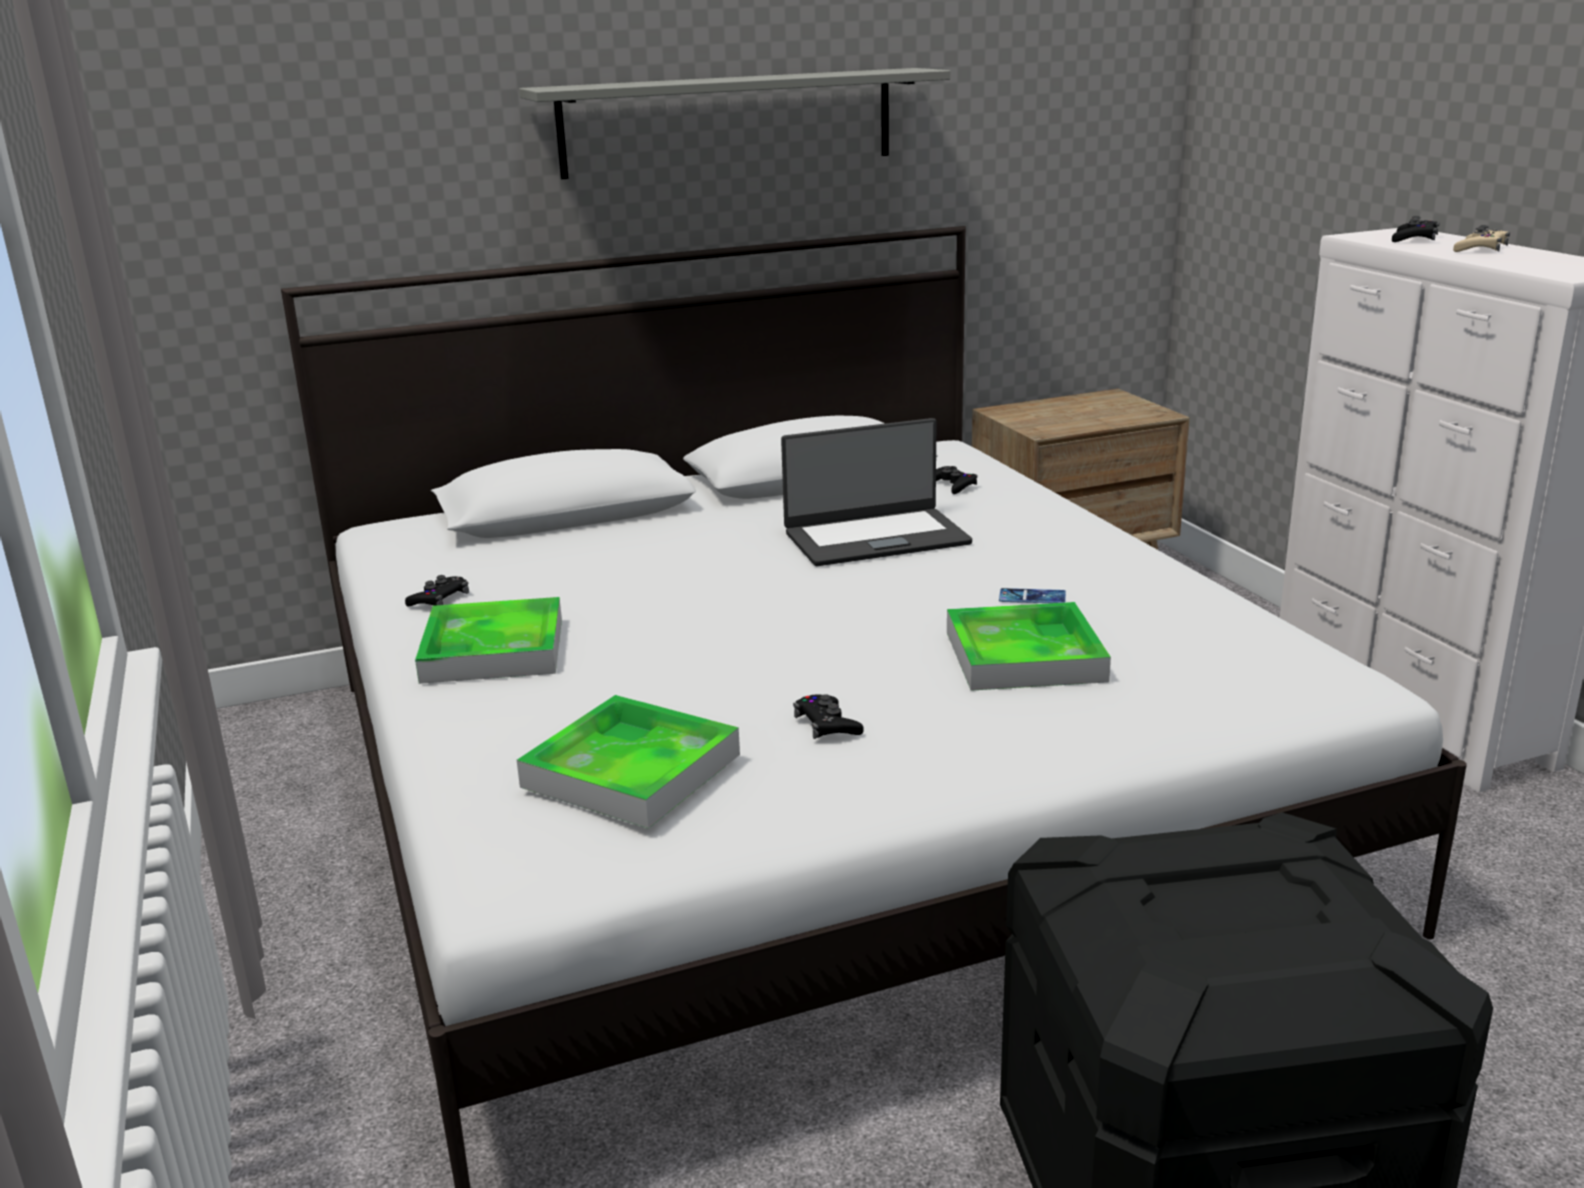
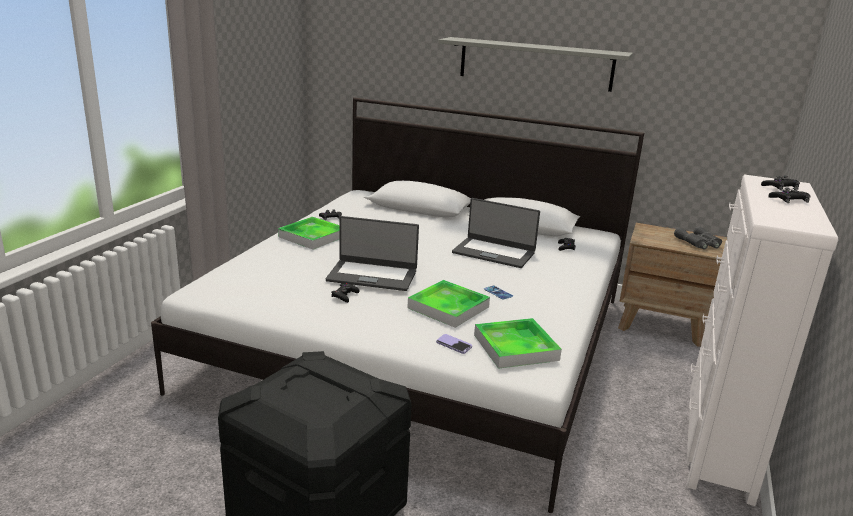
camera: 40 degrees right, 0 degrees up
tray [517,695,740,829] -> tray moved to [474,318,562,369]
beige game controller [1453,225,1510,252] -> black game controller [768,187,811,203]
none -> laptop [326,216,419,291]
none -> phone [436,334,472,354]
none -> grey binoculars [674,226,722,249]

